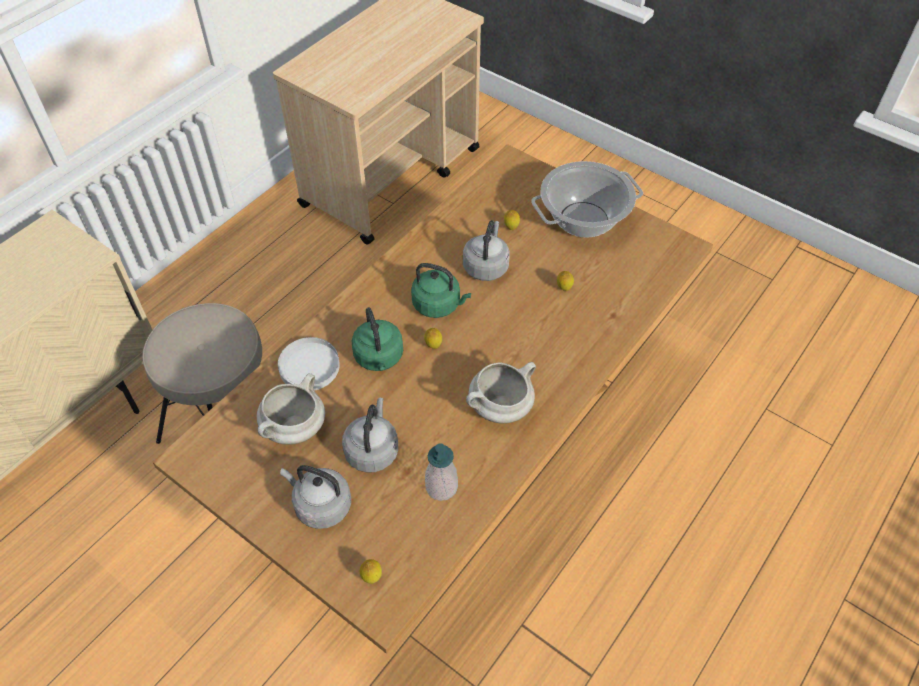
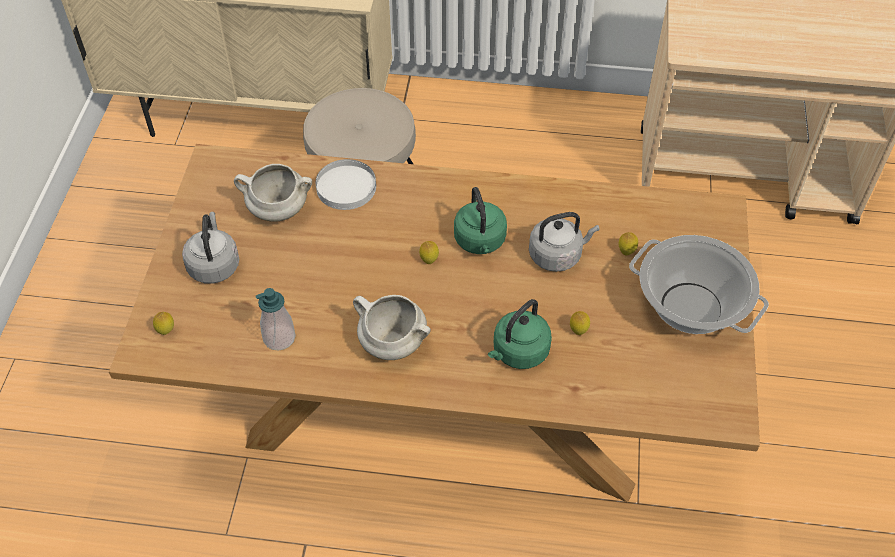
camera: 60 degrees right, 0 degrees up
grey kettle [342,398,398,473] -> none
green kettle [352,308,403,371] -> green kettle moved to [488,299,552,369]

